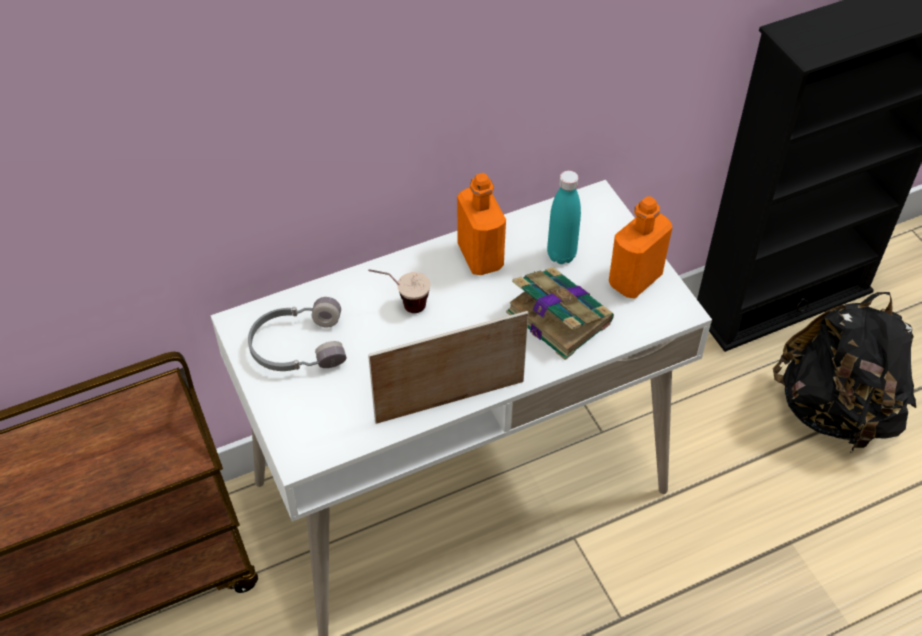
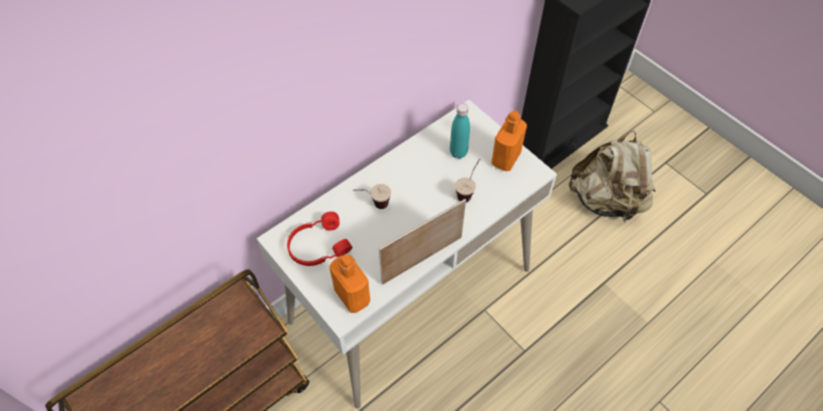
camera: 15 degrees left, 5 degrees up
grey headphones [248,297,347,371] -> red headphones [287,212,353,266]
orange bottle [457,173,506,275] -> orange bottle moved to [330,255,370,313]
book [506,267,614,360] -> cup [455,159,480,202]
black backpack [773,292,916,453] -> beige backpack [569,130,656,224]

